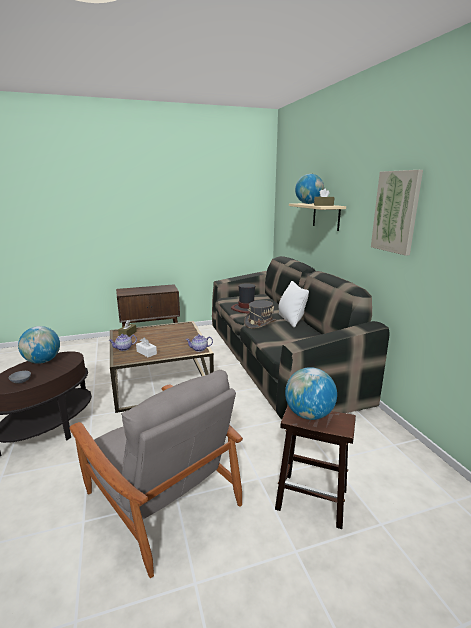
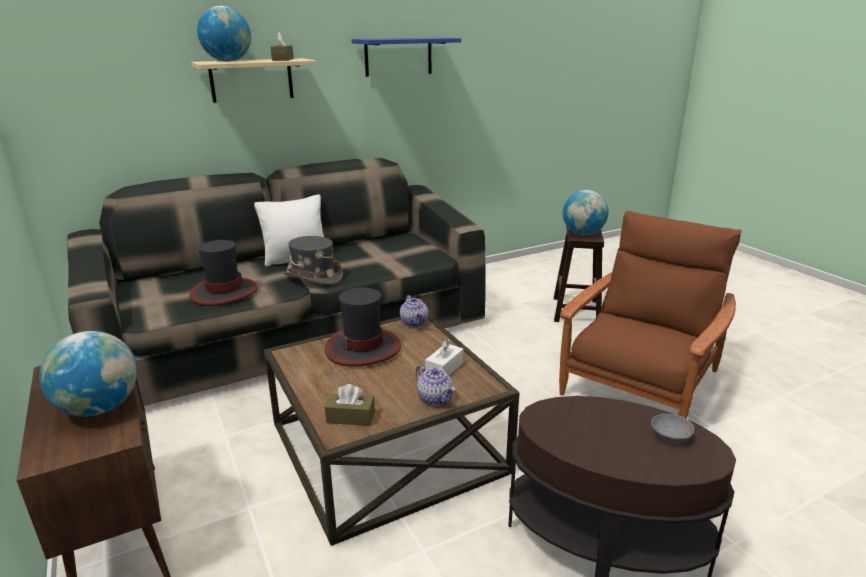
camera: 100 degrees left, 5 degrees up
globe [18,326,60,364] -> globe moved to [39,331,137,417]
grey armchair [70,370,243,578] -> brown armchair [559,211,742,419]
picture [371,170,423,256] -> blue shelf [351,37,461,77]
none -> hat [325,287,401,367]

